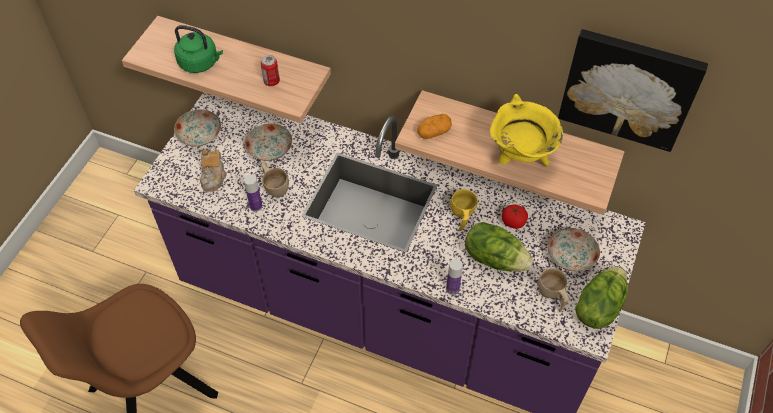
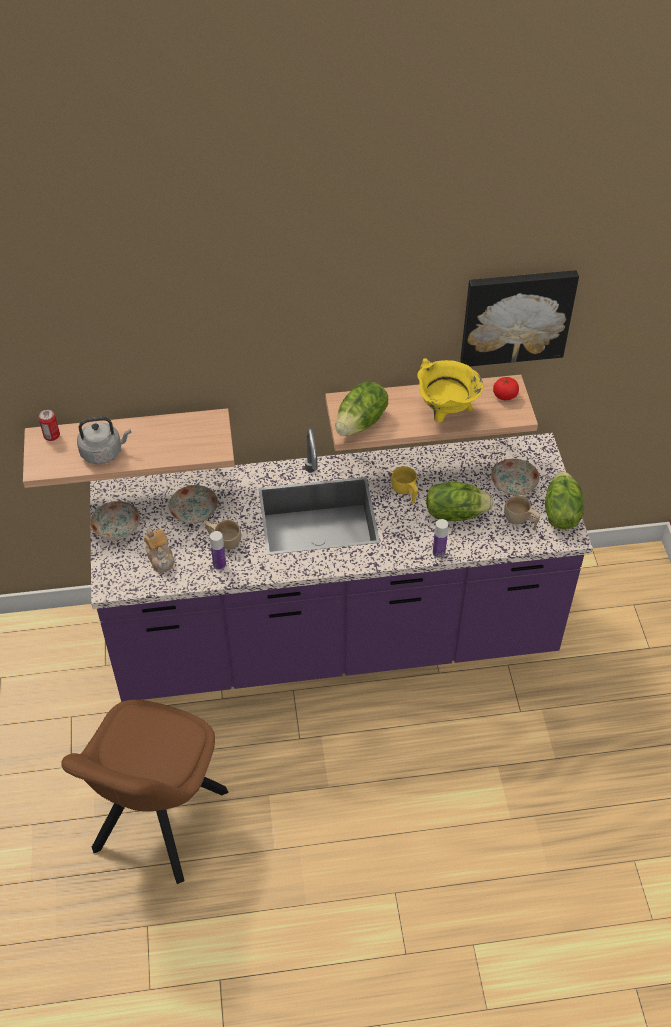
camera: 30 degrees left, 5 degrees down
green kettle [174,25,223,73] -> grey kettle [77,416,131,464]
can [261,55,280,86] -> can moved to [39,410,60,441]
potato [417,114,452,139] -> lettuce [336,382,388,436]
tomato [502,205,528,229] -> tomato moved to [493,377,519,400]

